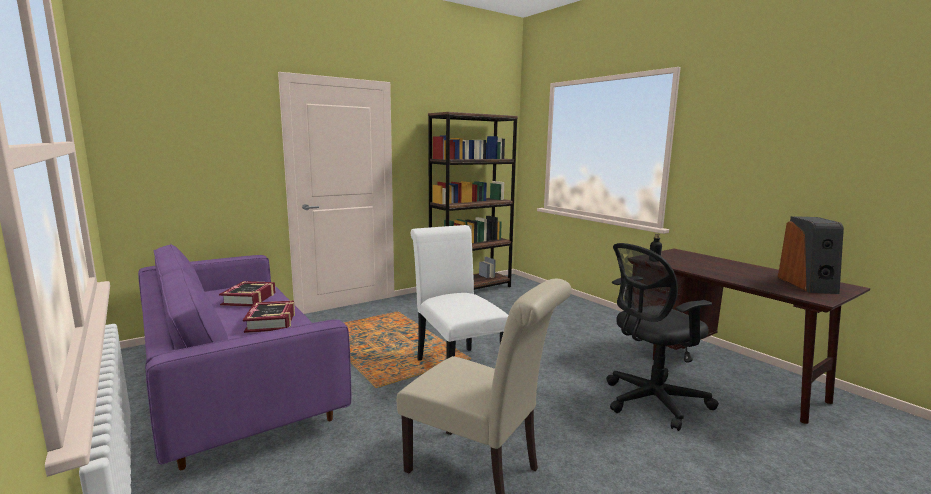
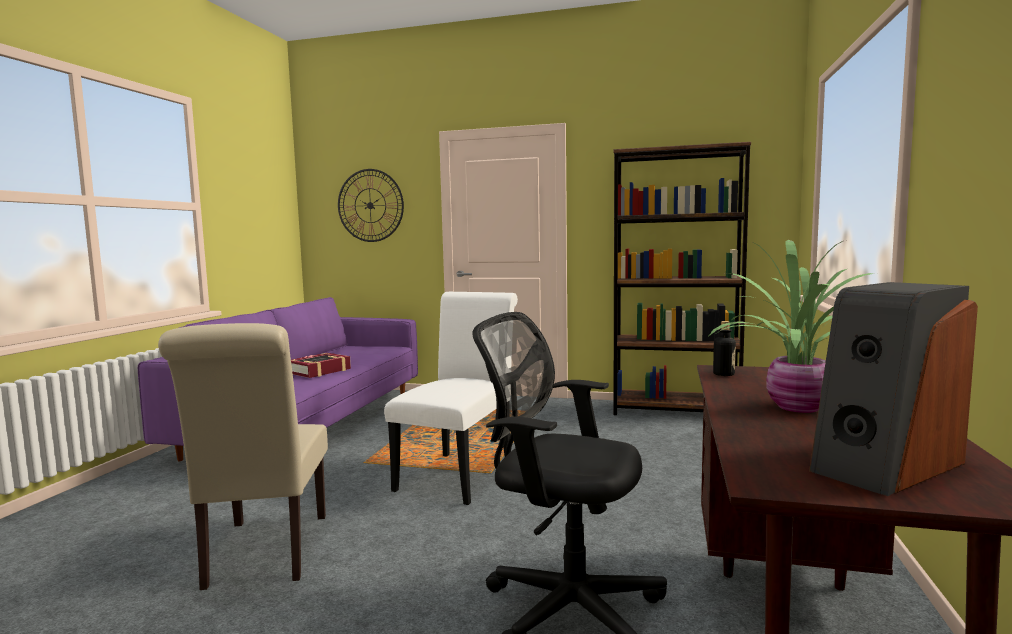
camera: 50 degrees right, 5 degrees down
book [219,281,276,307] -> none
none -> wall clock [338,169,404,242]
none -> potted plant [708,240,873,413]

